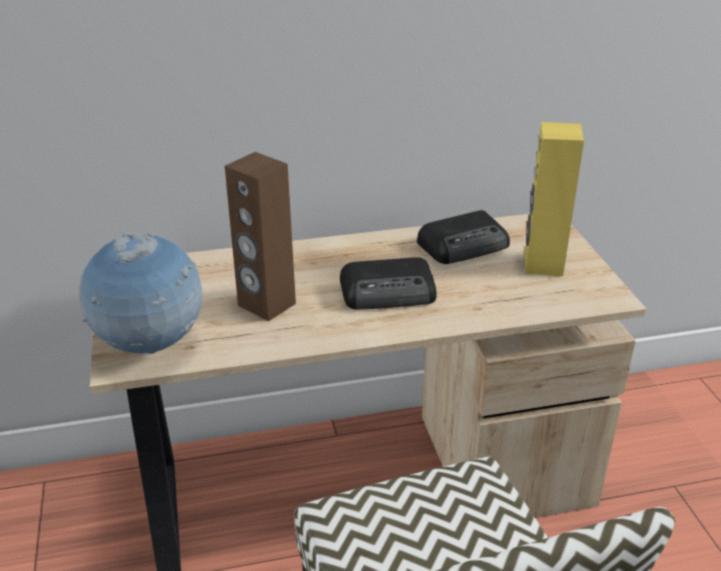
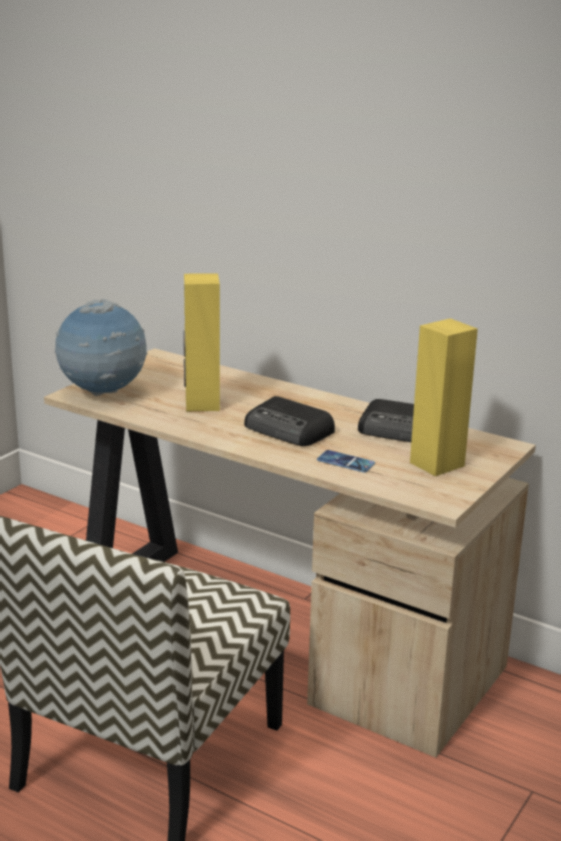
camera: 45 degrees right, 10 degrees down
brown speaker [225,152,296,321] -> yellow speaker [183,273,220,411]
none -> phone [317,450,375,473]

